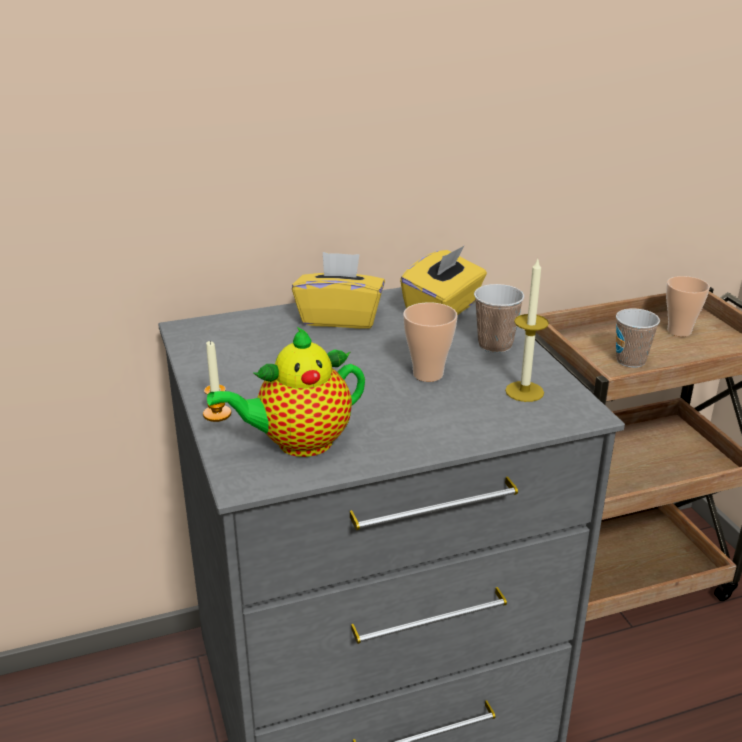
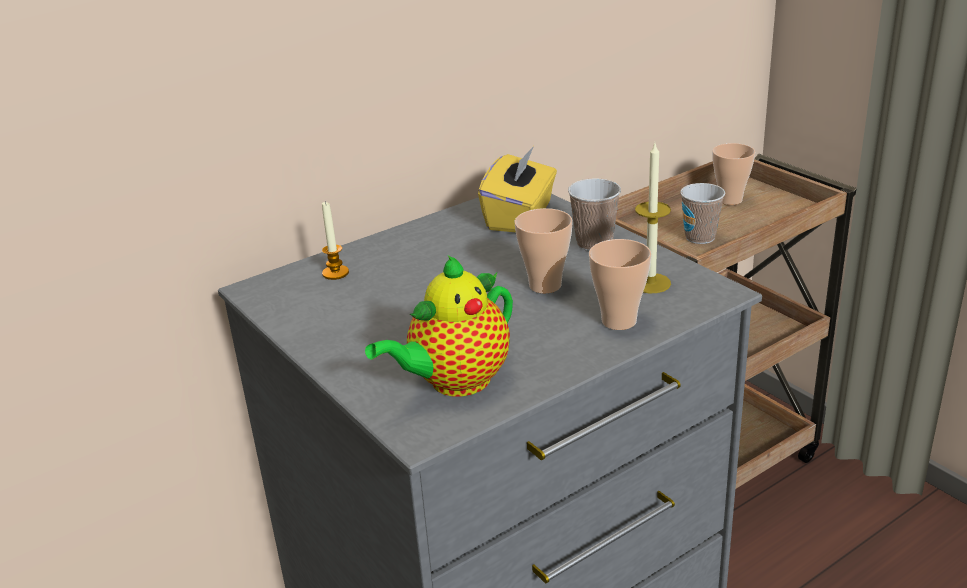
camera: 15 degrees left, 0 degrees up
candle [203,341,231,422] -> candle moved to [322,201,349,280]
yellow tissue box [292,252,385,329] -> none
none -> cup [589,239,651,330]

